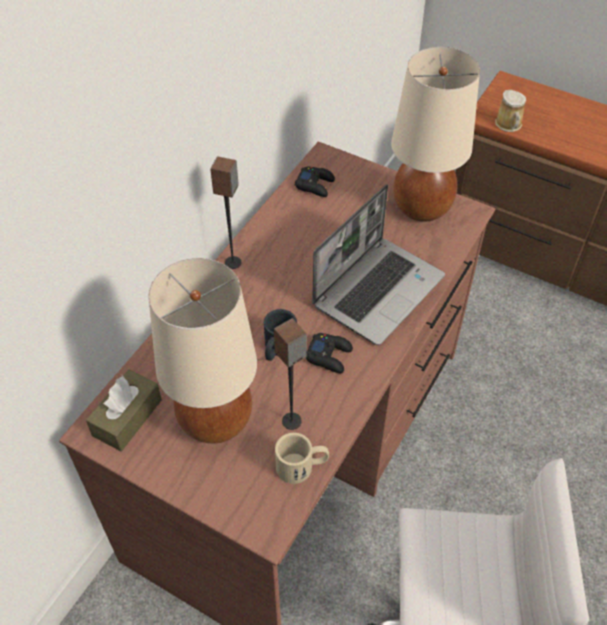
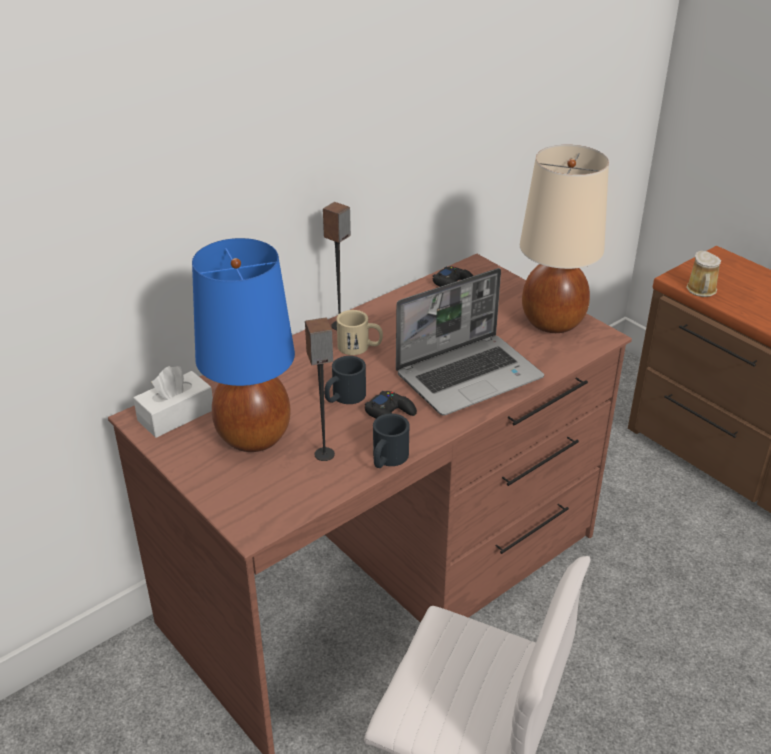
camera: 20 degrees right, 15 degrees down
brown tissue box [86,370,162,451] -> white tissue box [133,366,213,438]
beige table lamp [148,258,257,444] -> blue table lamp [192,238,295,452]
beige mug [275,433,329,484] -> beige mug moved to [336,310,383,355]
none -> black mug [373,413,410,468]

